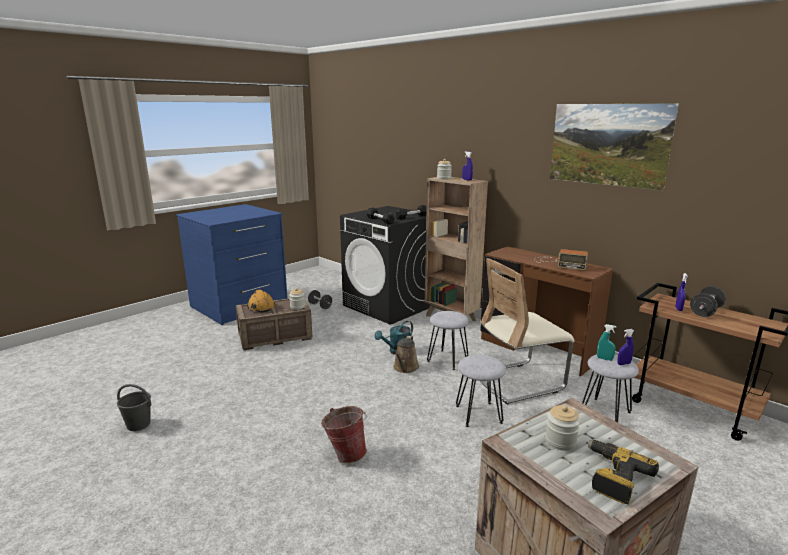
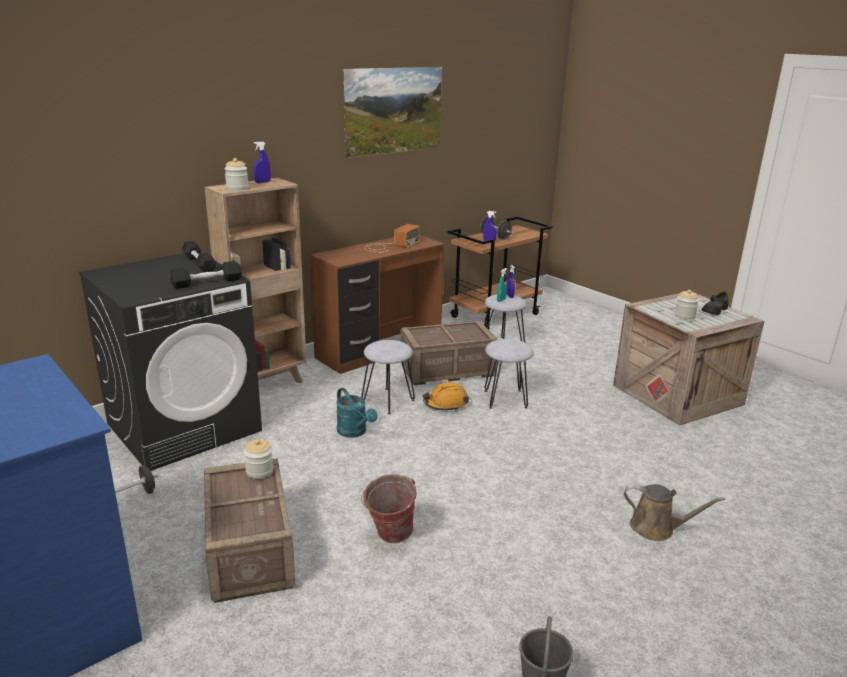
camera: 85 degrees left, 5 degrees up
orange hard hat [247,290,275,313] -> orange hard hat moved to [423,382,469,411]
bucket [321,406,367,463] -> bucket moved to [361,474,417,543]
brown watering can [393,336,419,373] -> brown watering can moved to [624,484,725,541]
beige chair [480,258,574,405] -> crate [400,321,498,385]
power drill [586,440,659,504] -> black shoe [702,291,728,315]

